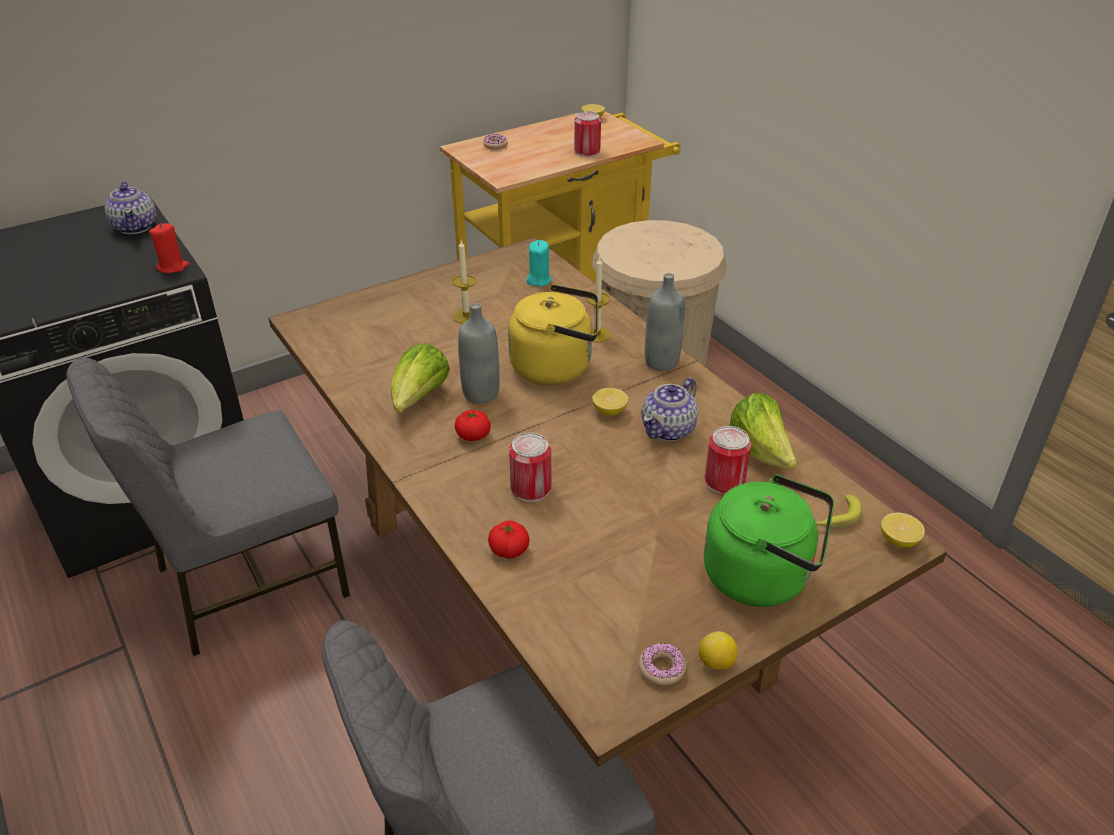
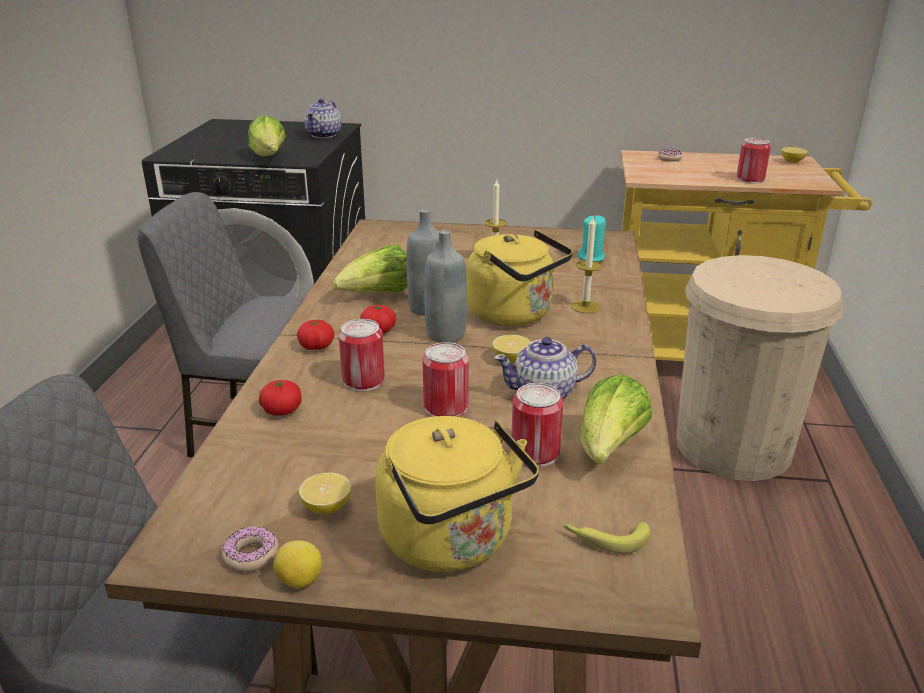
camera: 40 degrees right, 10 degrees down
red candle [149,223,189,273] -> none
grey bottle [645,273,685,371] -> grey bottle moved to [424,230,467,343]
green kettle [704,474,834,607] -> yellow kettle [375,416,539,572]
lemon [881,513,925,548] -> lemon moved to [299,472,351,514]
none -> lettuce [248,115,286,156]
none -> tomato [297,320,334,350]
none -> can [423,342,469,417]

